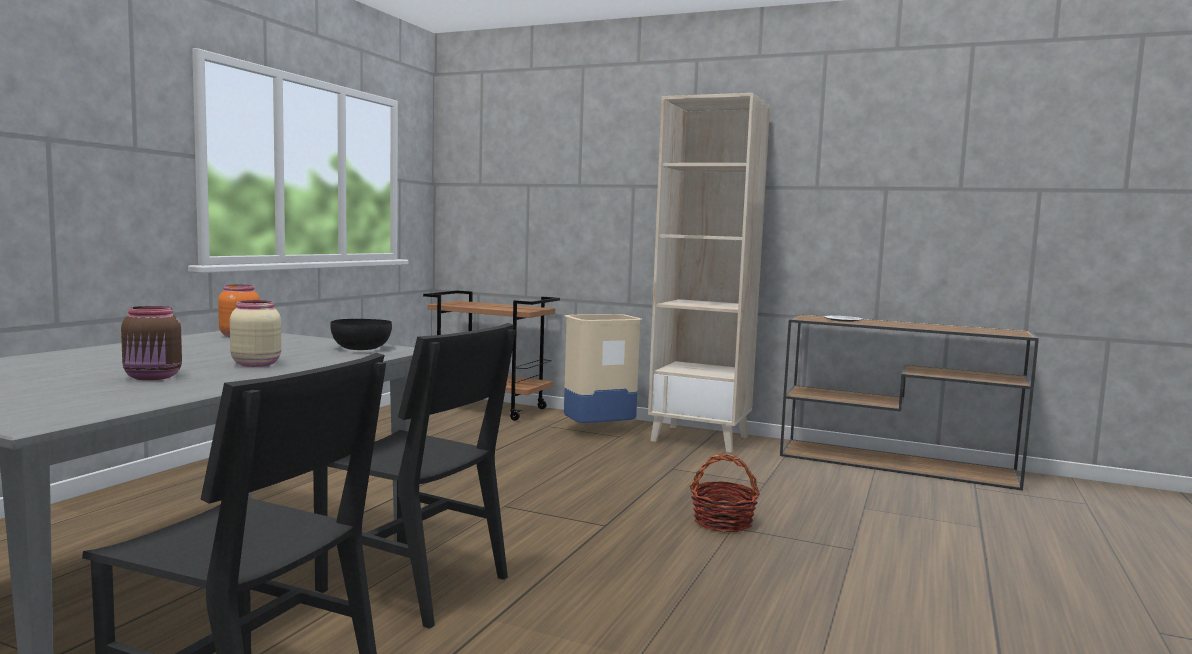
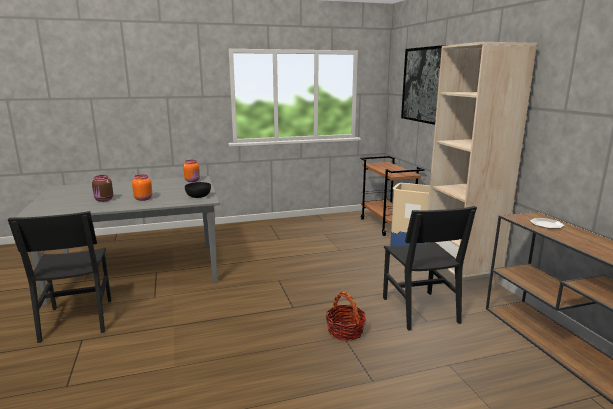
camera: 50 degrees right, 10 degrees up
beige jar [230,300,281,367] -> orange jar [132,174,152,201]
black chair [313,323,516,629] -> black chair moved to [383,206,477,331]
none -> picture [401,45,445,125]

